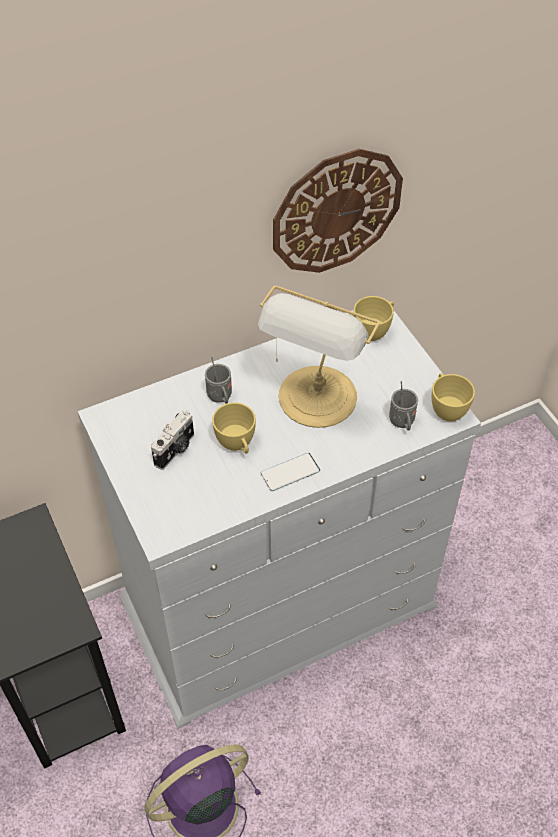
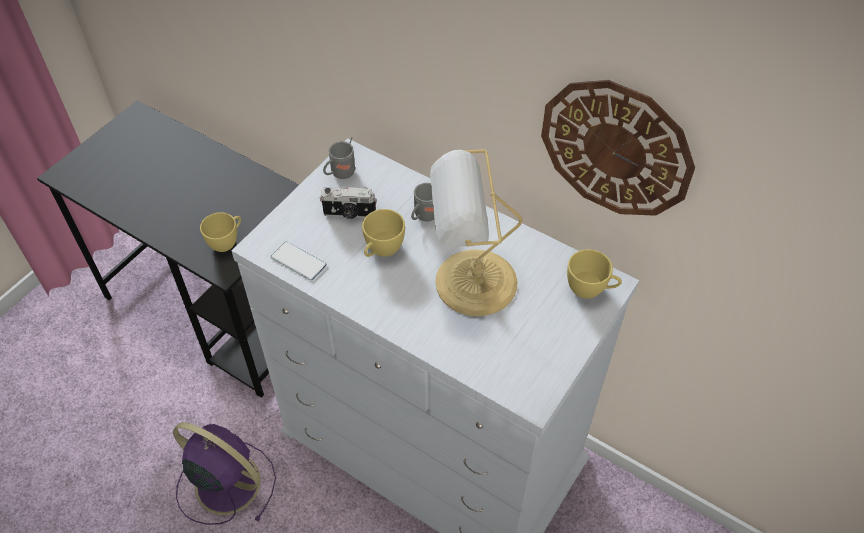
camera: 60 degrees right, 0 degrees up
phone [261,453,320,491] -> phone moved to [271,241,327,281]
grey mug [389,381,418,430] -> grey mug moved to [323,137,355,179]
yellow cup [432,373,475,421] -> yellow cup moved to [200,212,241,252]

